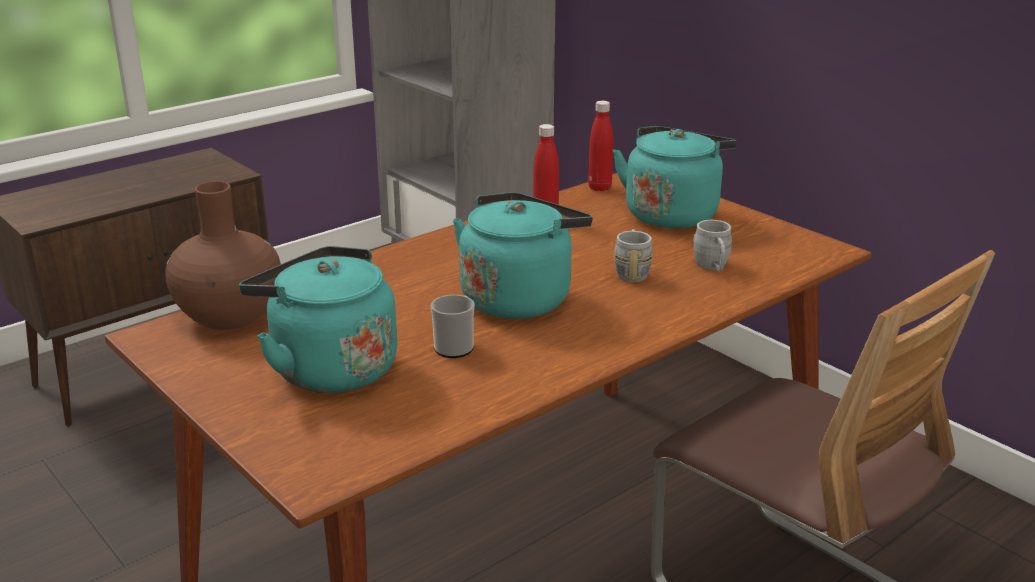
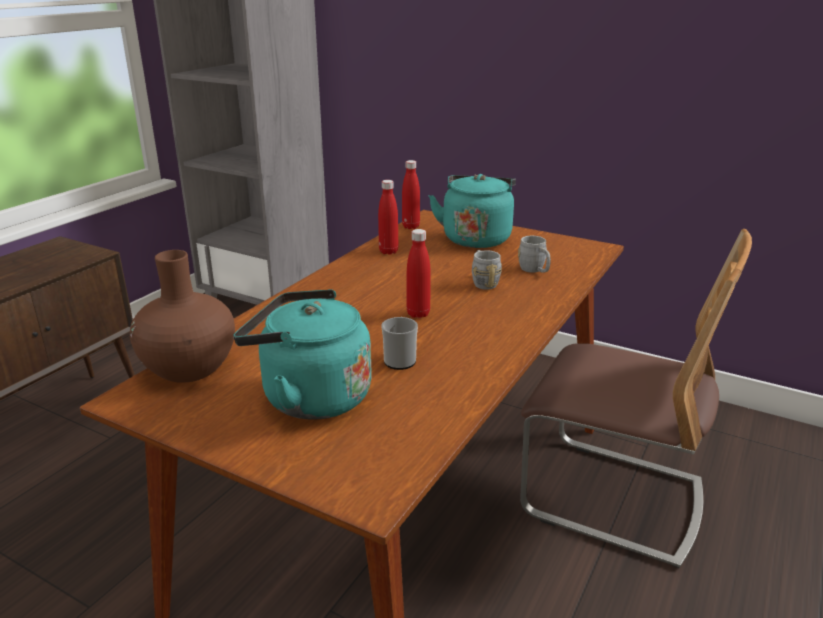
camera: 20 degrees left, 0 degrees up
turquoise kettle [453,192,592,319] -> red bottle [406,229,431,318]

